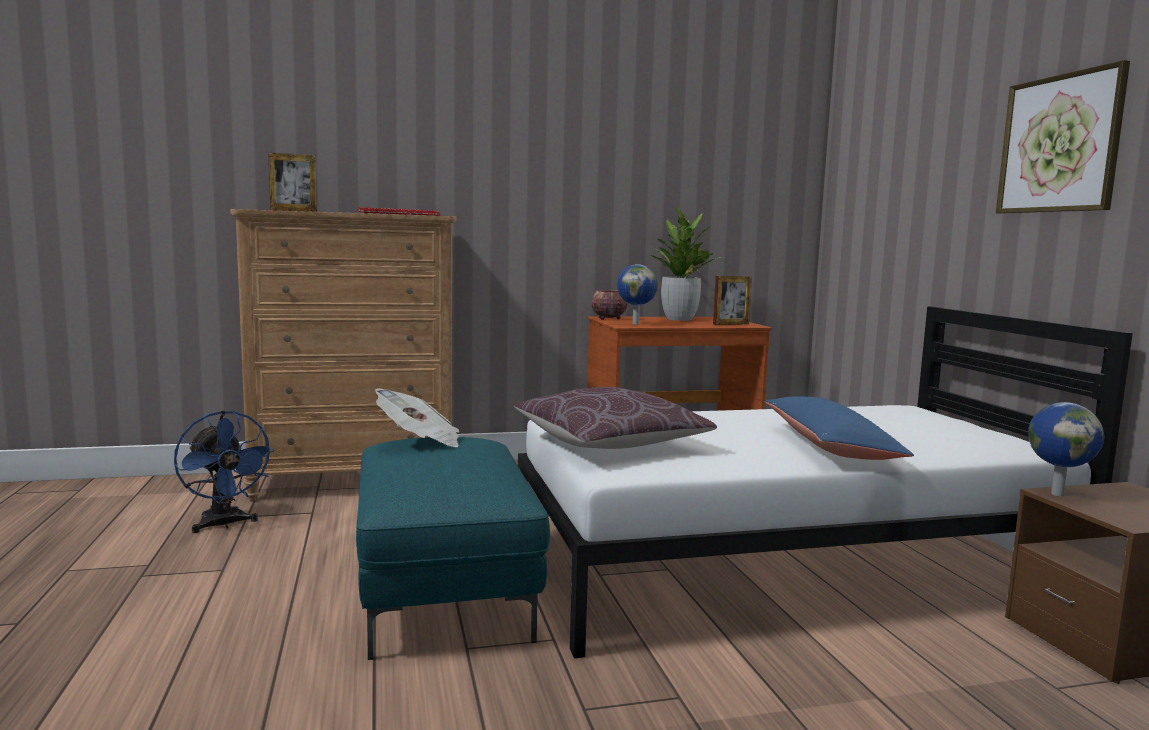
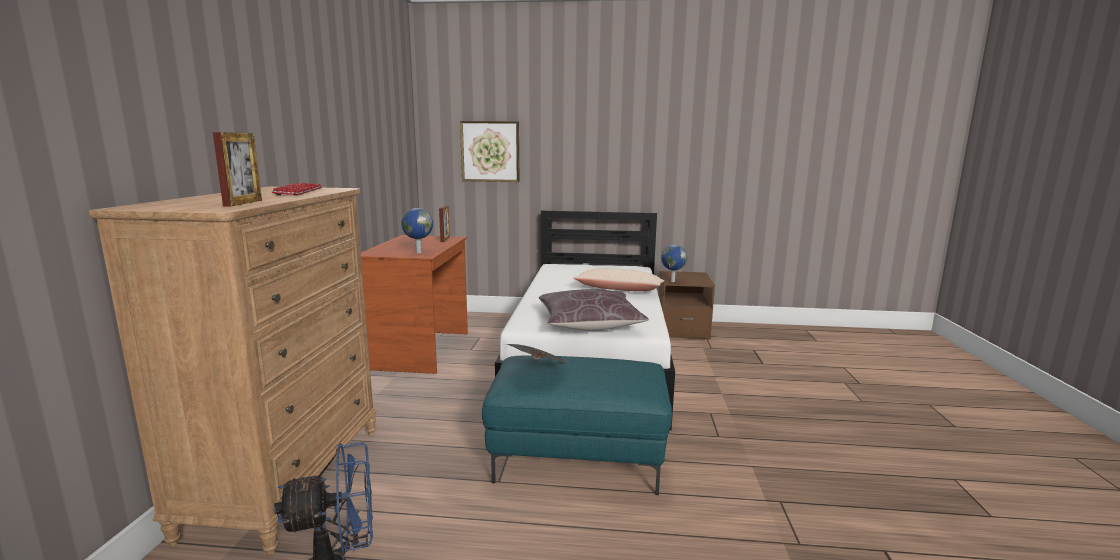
camera: 70 degrees left, 5 degrees up
bowl [591,290,627,320] -> none
potted plant [650,207,721,321] -> none
blue pillow [765,396,914,460] -> beige pillow [573,268,664,291]
picture [996,60,1130,214] -> picture moved to [460,121,519,182]

